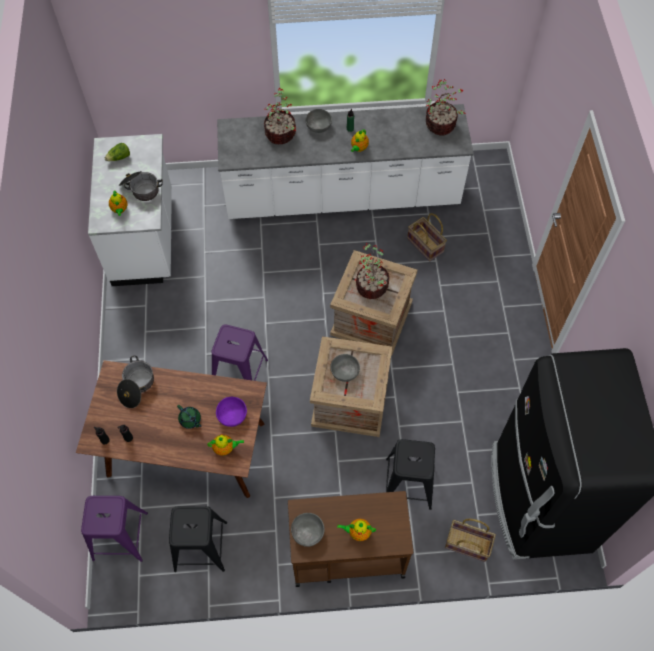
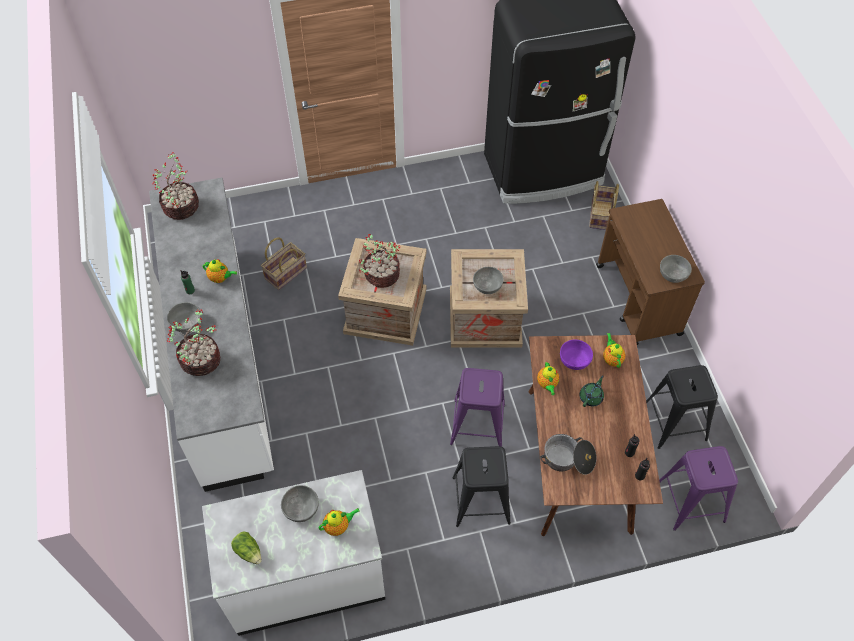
camera: 100 degrees left, 5 degrees down
cooking pot [119,171,163,201] -> grey bowl [281,485,318,522]
teapot [337,519,376,541] -> teapot moved to [537,362,559,395]
black stool [386,439,435,510] -> black stool moved to [452,446,511,527]

